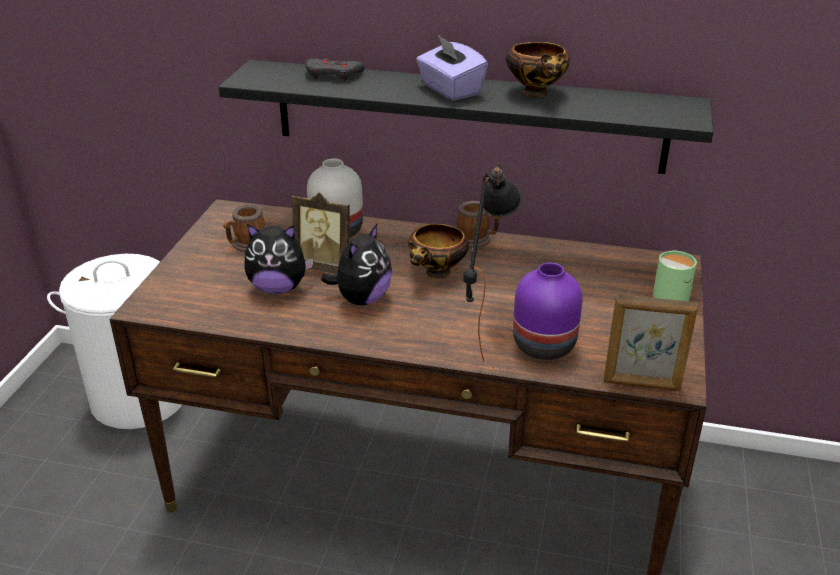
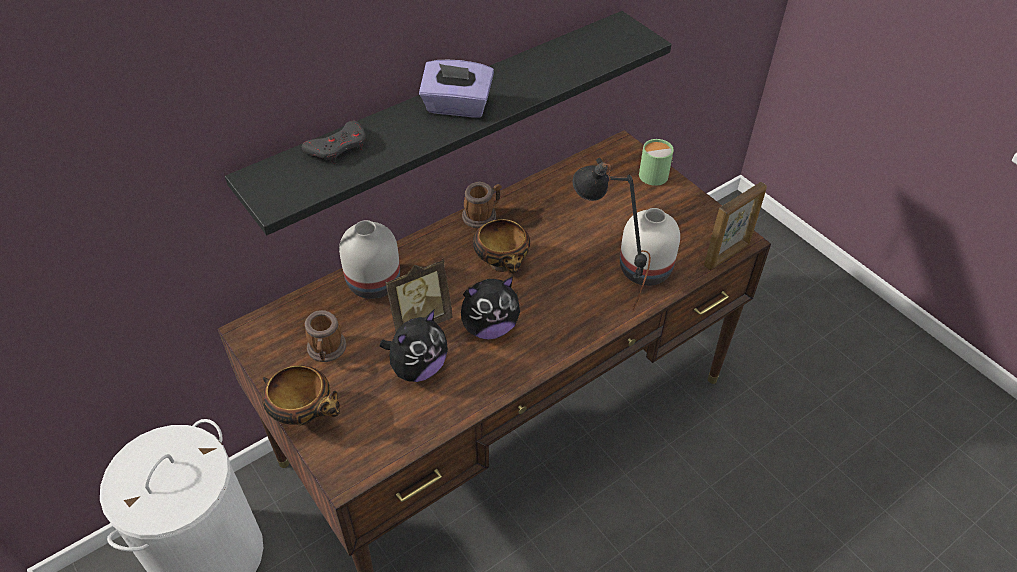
camera: 50 degrees left, 15 degrees up
plush toy [321,223,392,305] -> plush toy turned 90 degrees clockwise [461,276,520,339]
bowl [506,42,570,98] -> bowl moved to [262,365,340,425]
purple vase [513,262,582,360] -> white vase [620,208,680,286]

